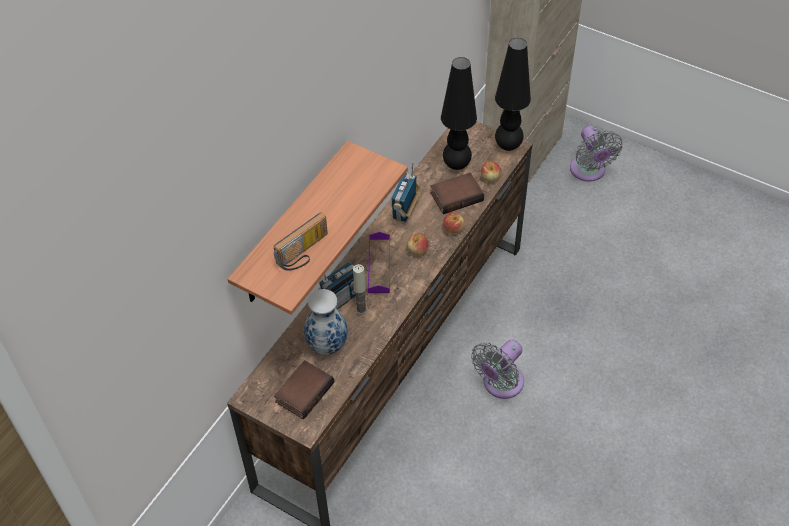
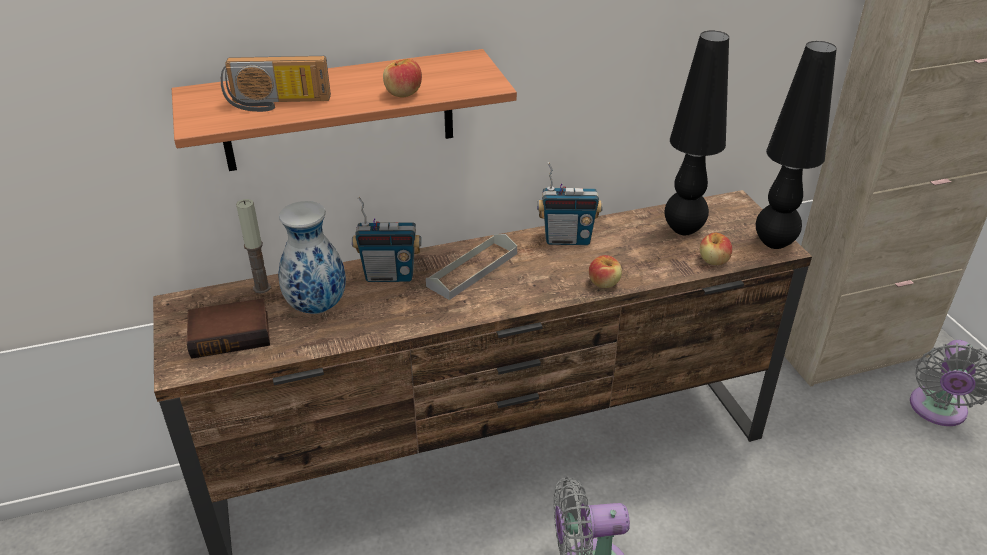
camera: 40 degrees right, 15 degrees down
candle [353,264,367,315] -> candle moved to [236,199,271,293]
purple tray [368,232,390,293] -> grey tray [426,234,517,300]
radio [390,162,421,222] -> radio turned 150 degrees counterclockwise [537,162,603,245]
apple [407,233,428,256] -> apple moved to [383,59,422,97]
book [431,173,484,214] -> none

